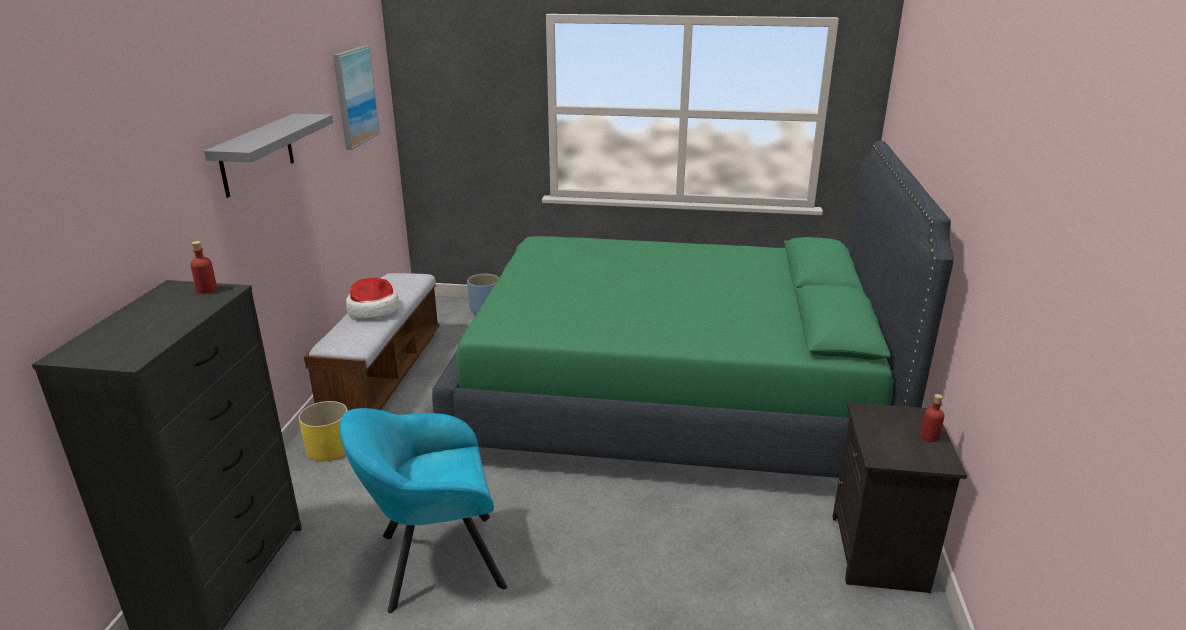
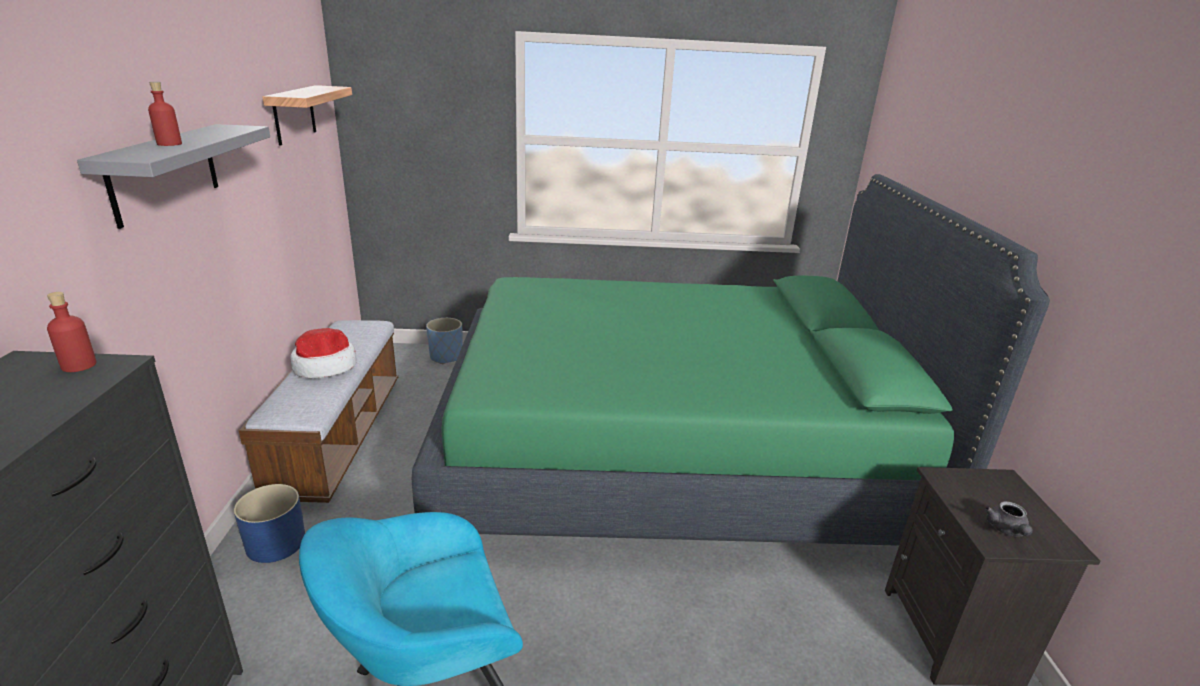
camera: 10 degrees left, 0 degrees up
yellow planter [299,401,348,461] -> blue planter [234,484,305,563]
picture [333,45,380,150] -> shelf [262,85,352,146]
red bottle [920,394,945,442] -> red bottle moved to [148,82,182,146]
none -> grey teapot [985,501,1033,537]

